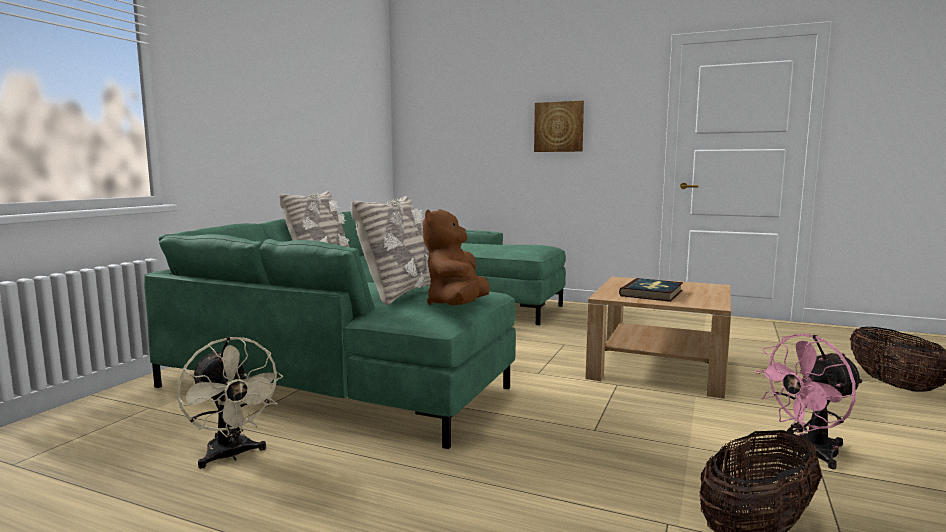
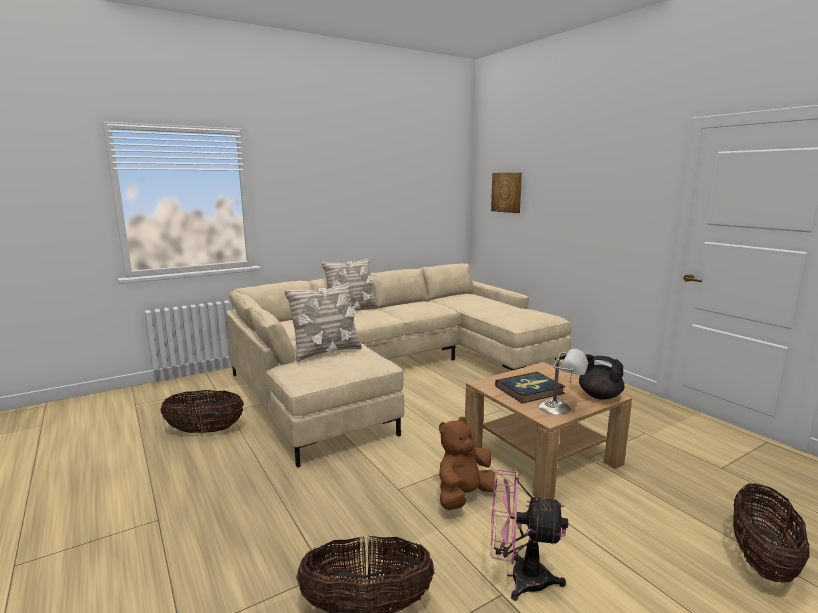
camera: 35 degrees right, 5 degrees up
green sofa [144,211,566,449] -> beige sofa [227,264,572,468]
beige fan [177,337,283,469] -> basket [160,390,244,433]
brown plush toy [423,209,490,306] -> brown plush toy moved to [439,417,497,510]
picture [534,100,584,152] -> picture moved to [491,172,522,213]
none -> white table lamp [538,349,588,415]
none -> black teapot [579,355,624,400]

